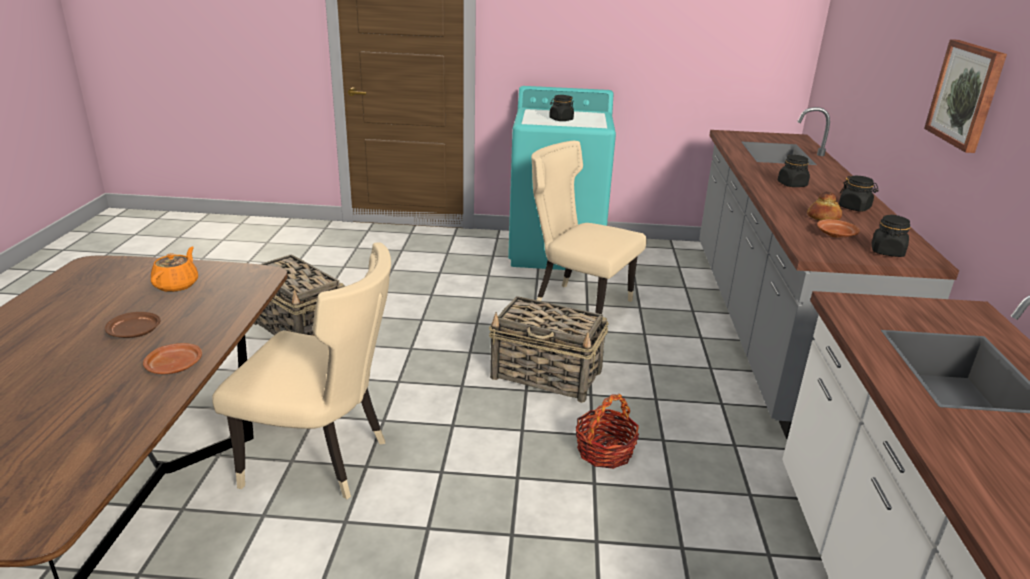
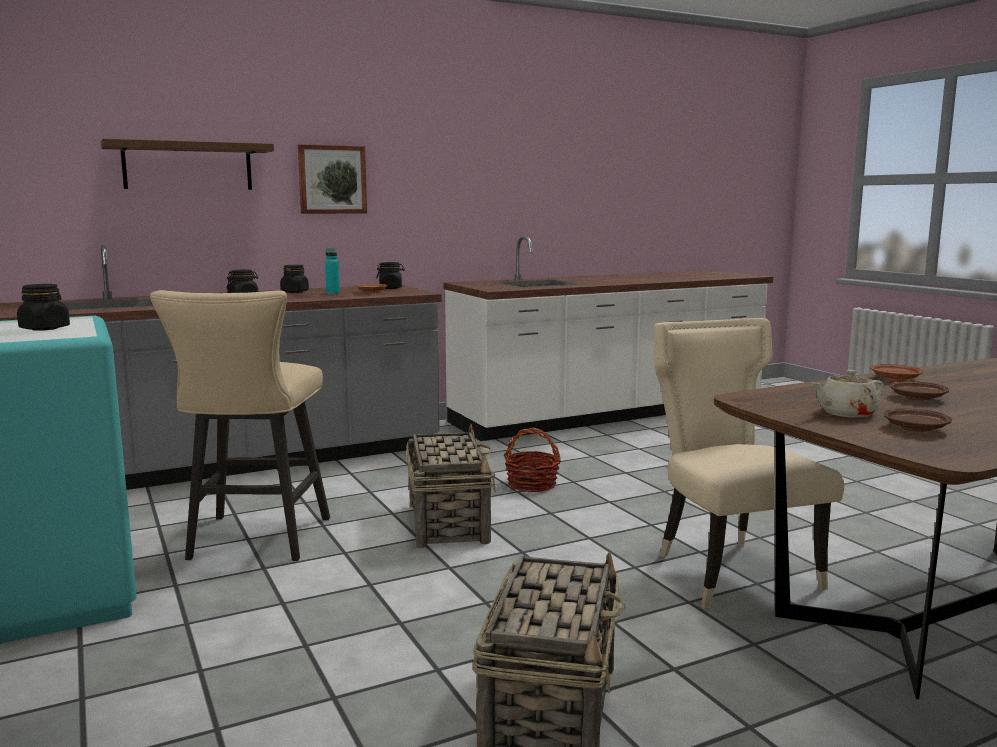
camera: 120 degrees left, 15 degrees down
orange teapot [151,247,198,292] -> beige teapot [812,370,884,418]
beige chair [531,141,647,314] -> beige stool [150,290,330,561]
bread [807,192,842,220] -> turquoise bottle [325,248,340,295]
none -> brown shelf [101,139,274,190]
none -> brown plate [884,408,952,432]

